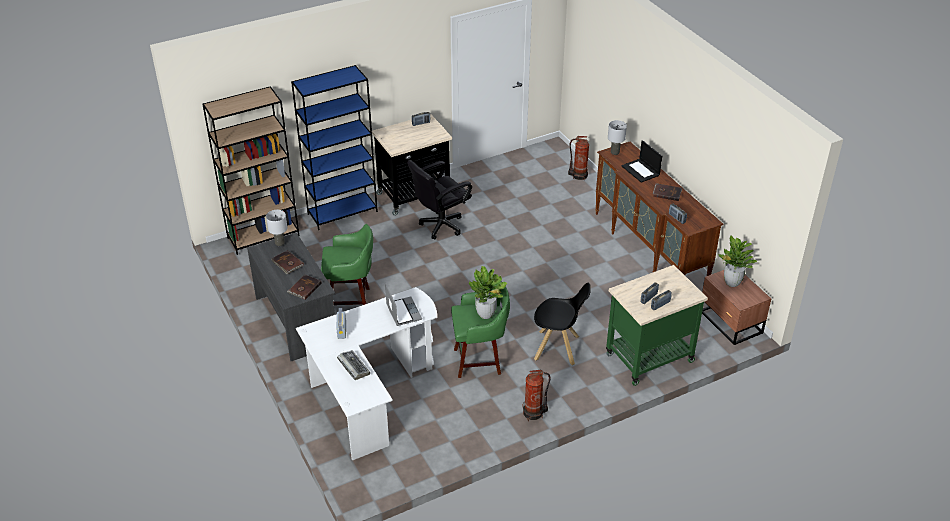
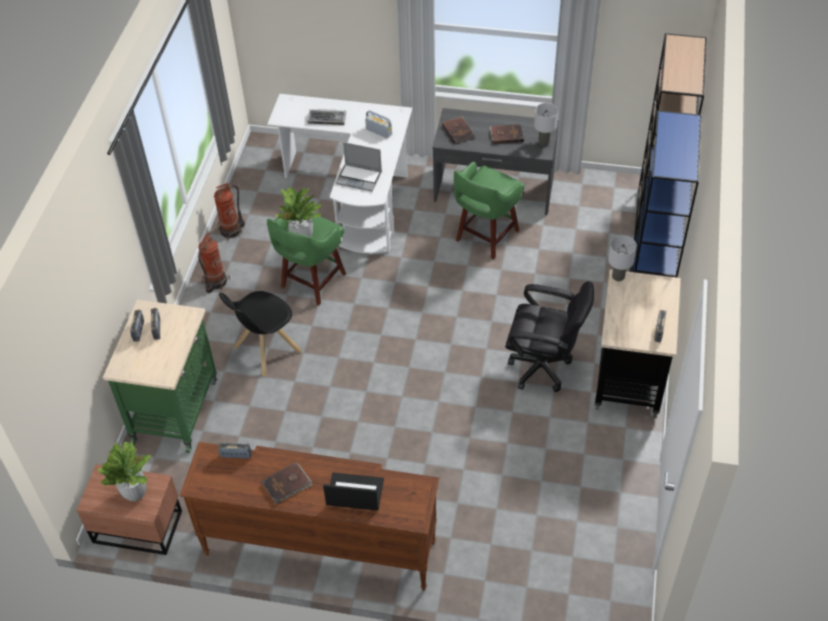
camera: 130 degrees right, 10 degrees up
black office chair [407,160,472,240] -> black office chair turned 105 degrees clockwise [505,281,594,392]
fire extinguisher [568,136,589,181] -> fire extinguisher moved to [214,183,245,240]
white table lamp [608,120,627,155] -> white table lamp moved to [608,236,637,281]

